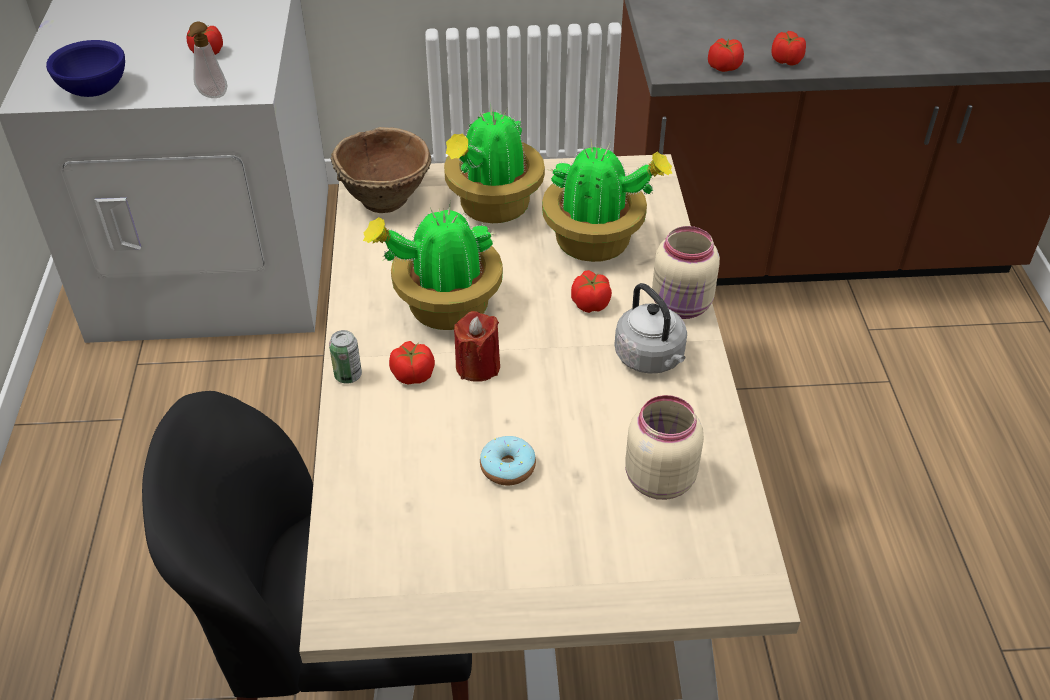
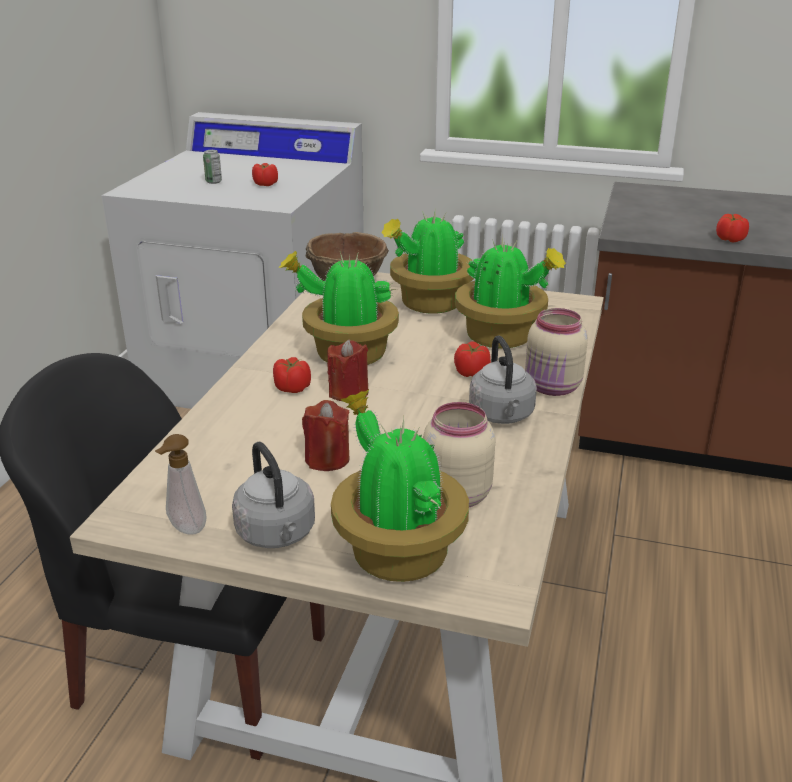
camera: 20 degrees right, 15 degrees down
blue bowl [46,40,125,97] -> none
soap dispenser [187,22,228,98] -> soap dispenser moved to [155,434,206,535]
can [329,330,362,384] -> can moved to [203,150,222,184]
donut [480,436,536,485] -> red candle [302,400,350,471]
tomato [708,38,744,72] -> none
none -> grey kettle [232,442,315,548]
none -> potted plant [331,389,469,582]

